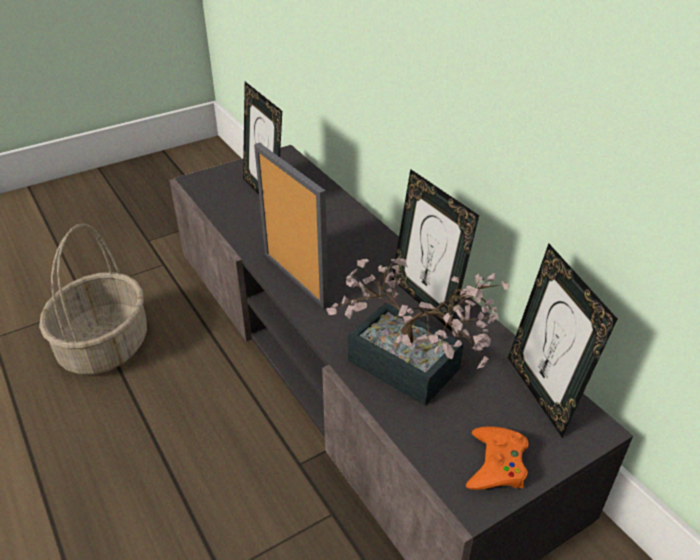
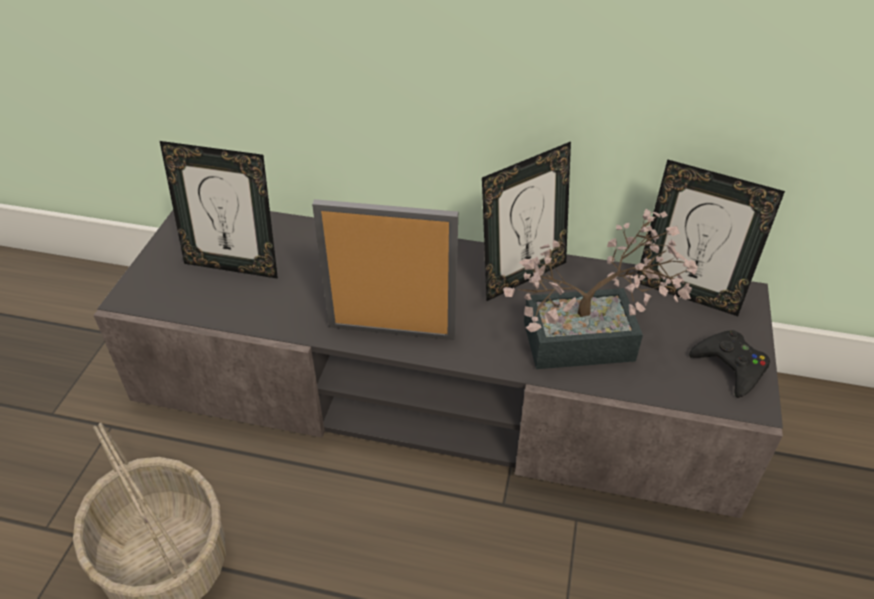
camera: 45 degrees left, 5 degrees up
picture frame [392,169,479,331] -> picture frame turned 45 degrees counterclockwise [482,141,571,301]
orange game controller [466,426,529,490] -> black game controller [689,330,770,398]

